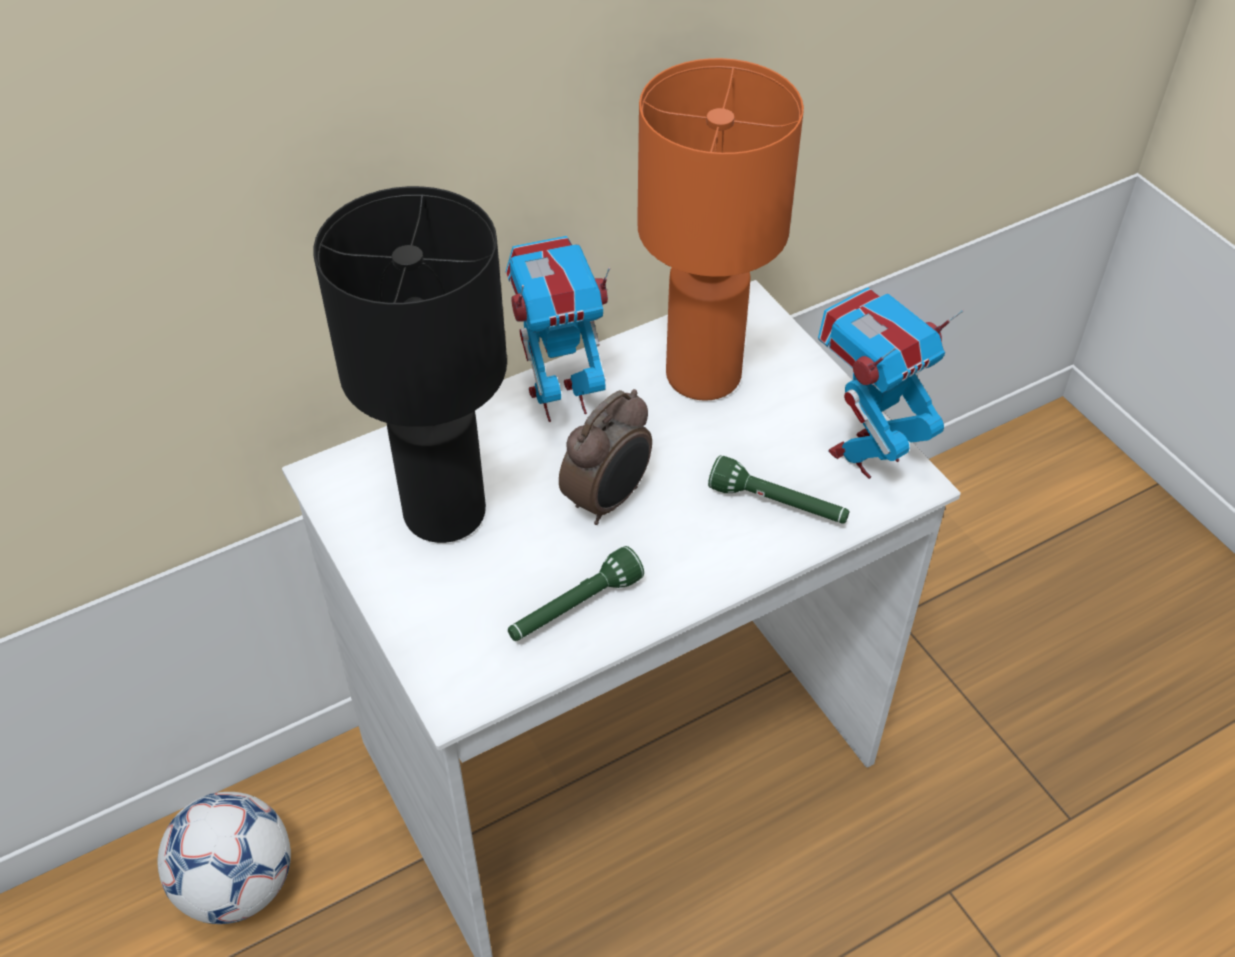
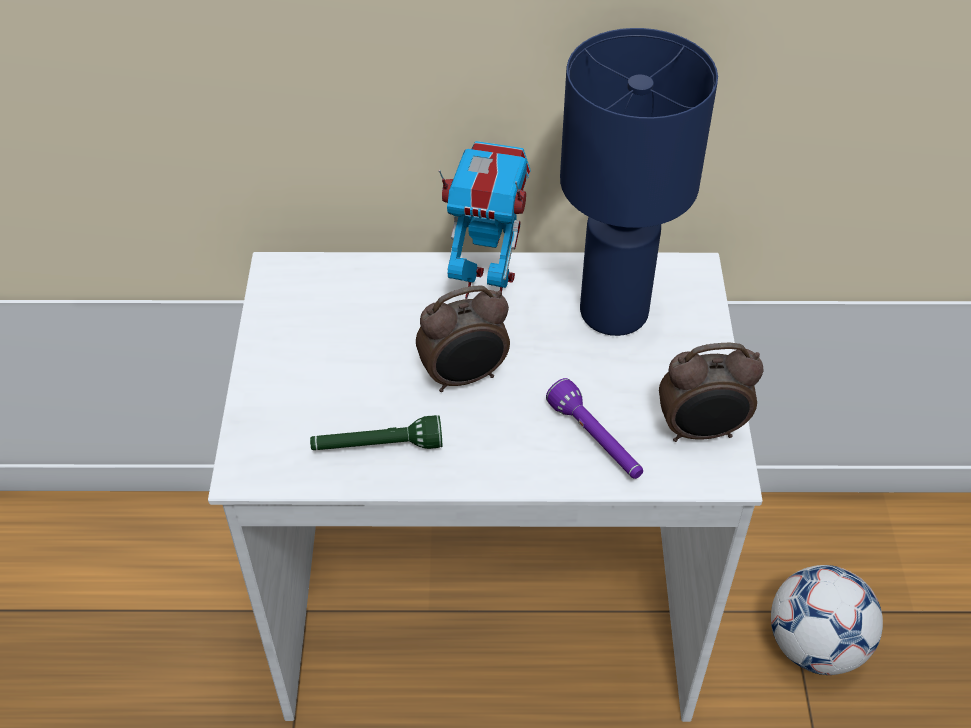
camera: 30 degrees right, 0 degrees up
football [158,792,291,924] -> football moved to [771,565,883,675]
black table lamp [313,186,507,543] -> none
orange table lamp [637,58,804,401] -> blue table lamp [560,28,718,336]
green flashlight [708,455,849,523] -> purple flashlight [546,378,643,479]
toy robot [818,287,964,479] -> alarm clock [659,343,763,442]

